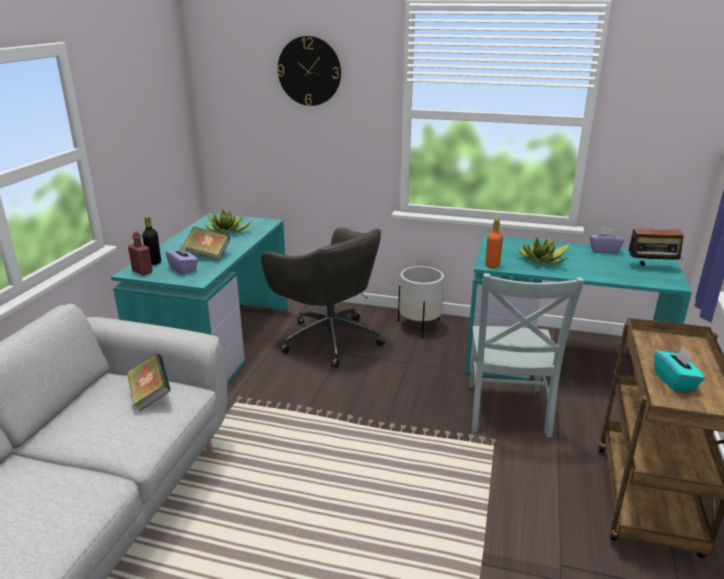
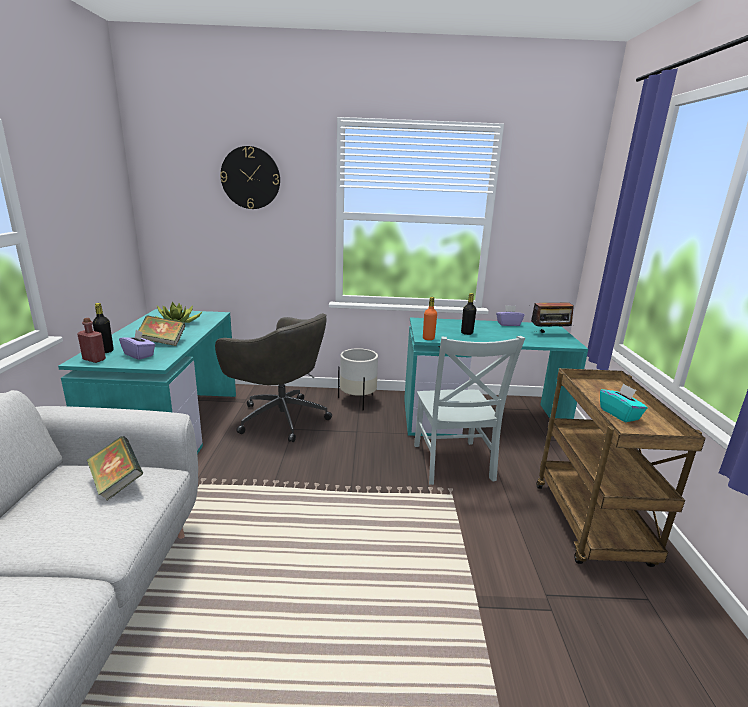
camera: 15 degrees left, 5 degrees down
potted plant [517,237,569,265] -> black bottle [461,293,476,335]

